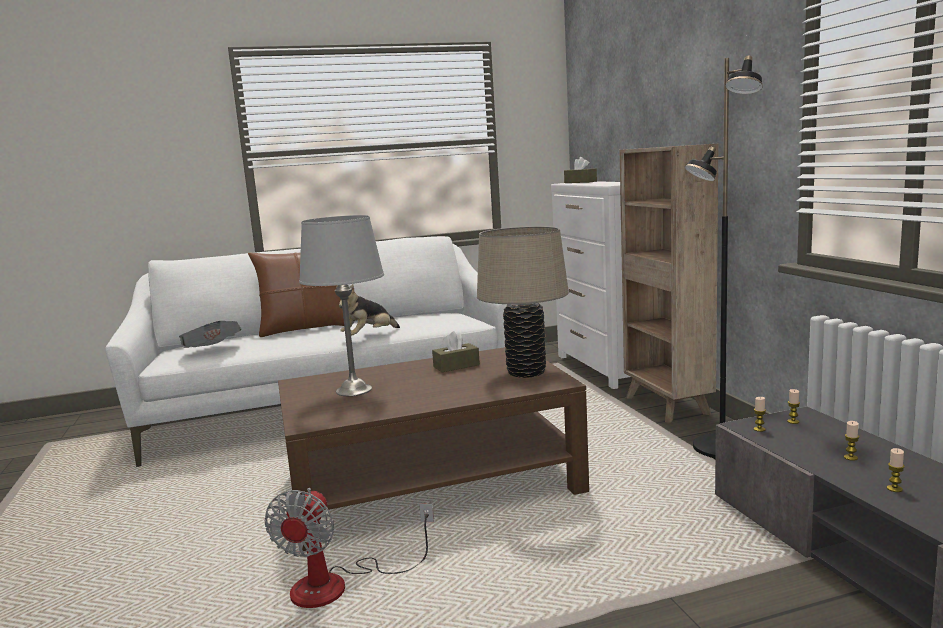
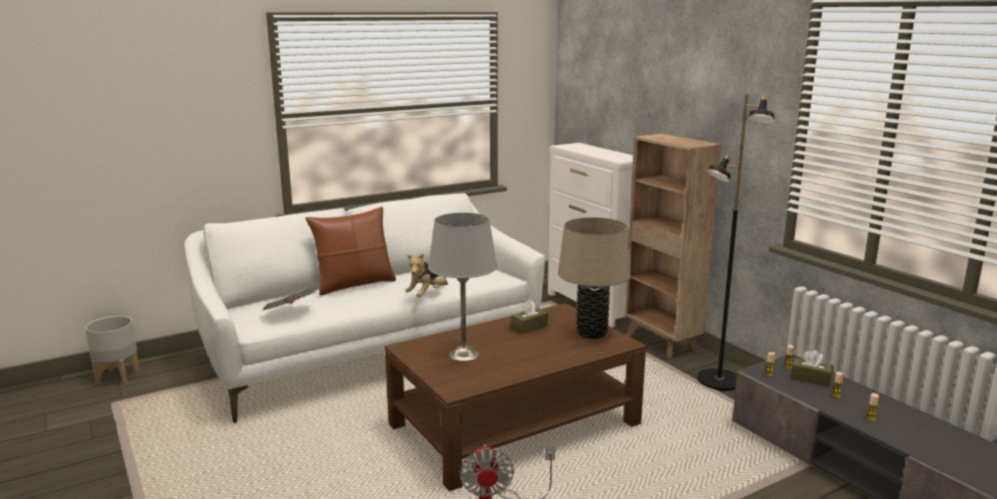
camera: 15 degrees left, 5 degrees up
brown tissue box [564,157,597,183] -> brown tissue box moved to [791,350,834,387]
none -> grey planter [85,316,140,384]

